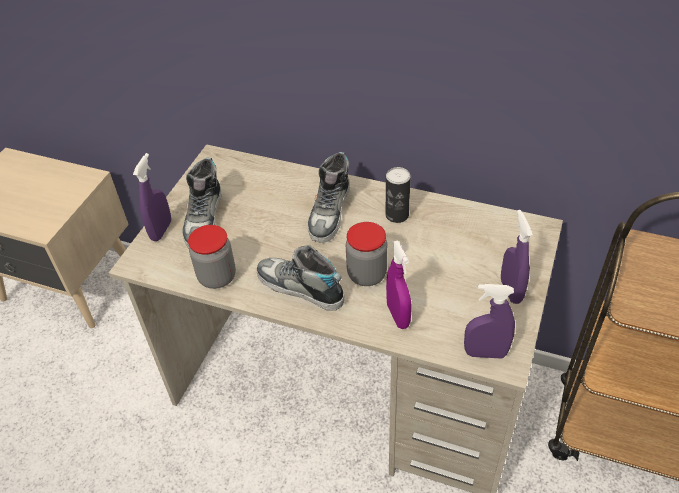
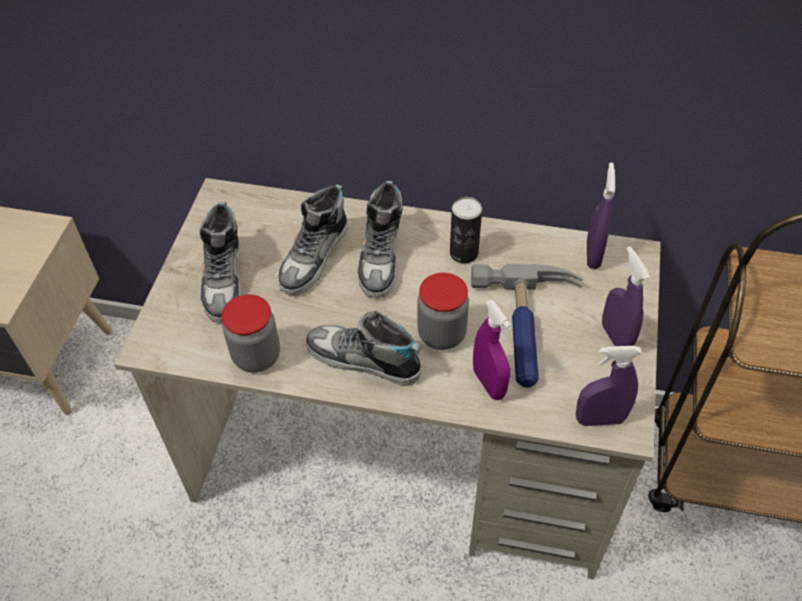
camera: 10 degrees left, 5 degrees up
purple spray bottle [133,153,171,241] -> purple spray bottle moved to [587,162,615,269]
none -> shoe [278,184,347,295]
none -> hammer [471,264,583,388]

